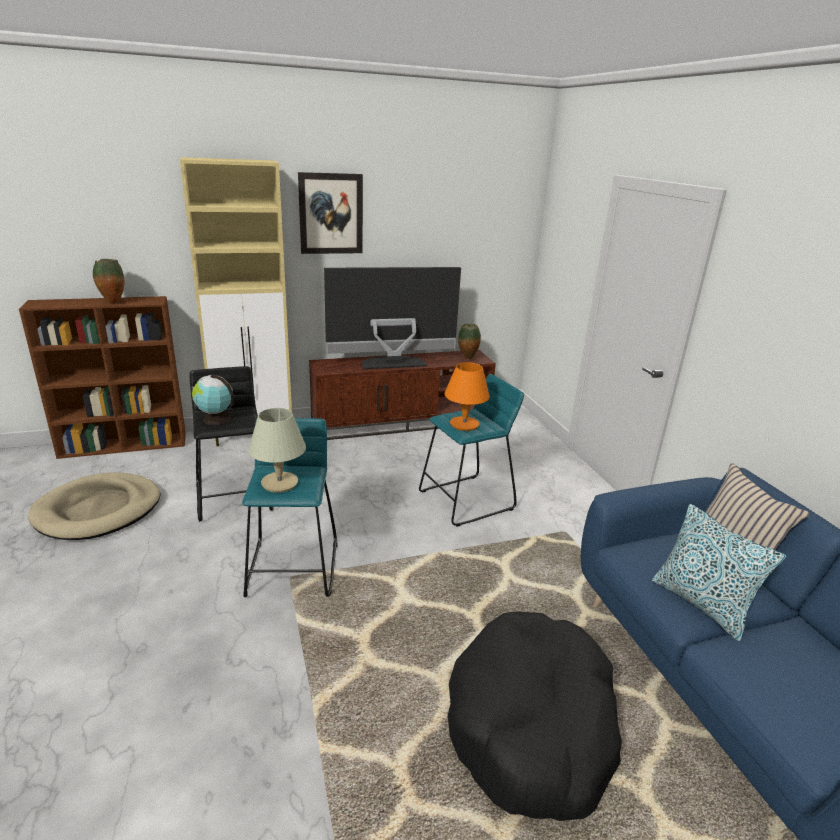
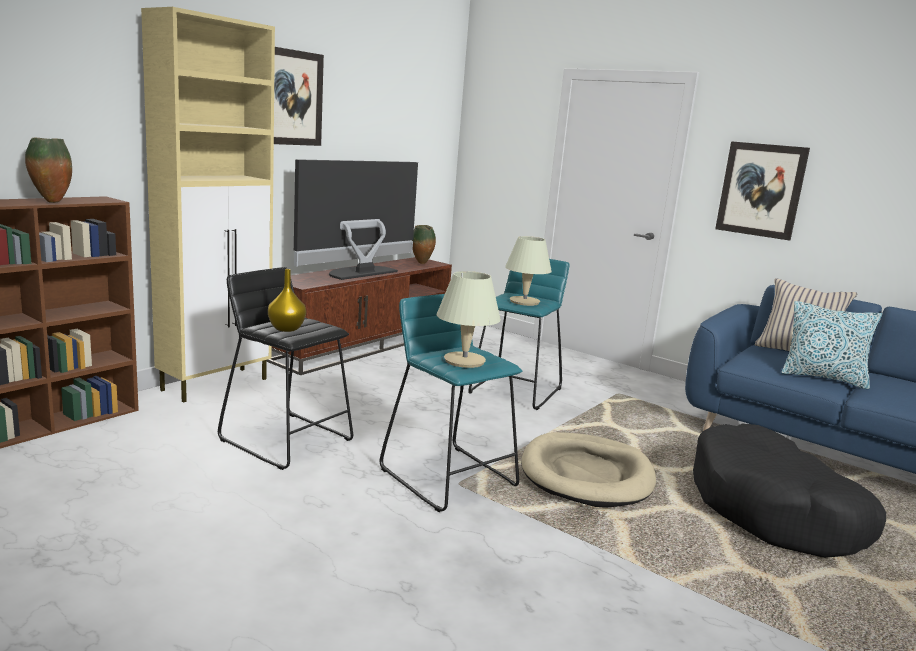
camera: 35 degrees left, 10 degrees down
beige dog bed [28,472,160,540] -> beige dog bed moved to [521,432,656,508]
globe [192,374,234,425] -> yellow vase [268,269,306,332]
orange table lamp [445,362,490,431] -> beige table lamp [505,236,552,306]
none -> picture [715,141,810,241]

